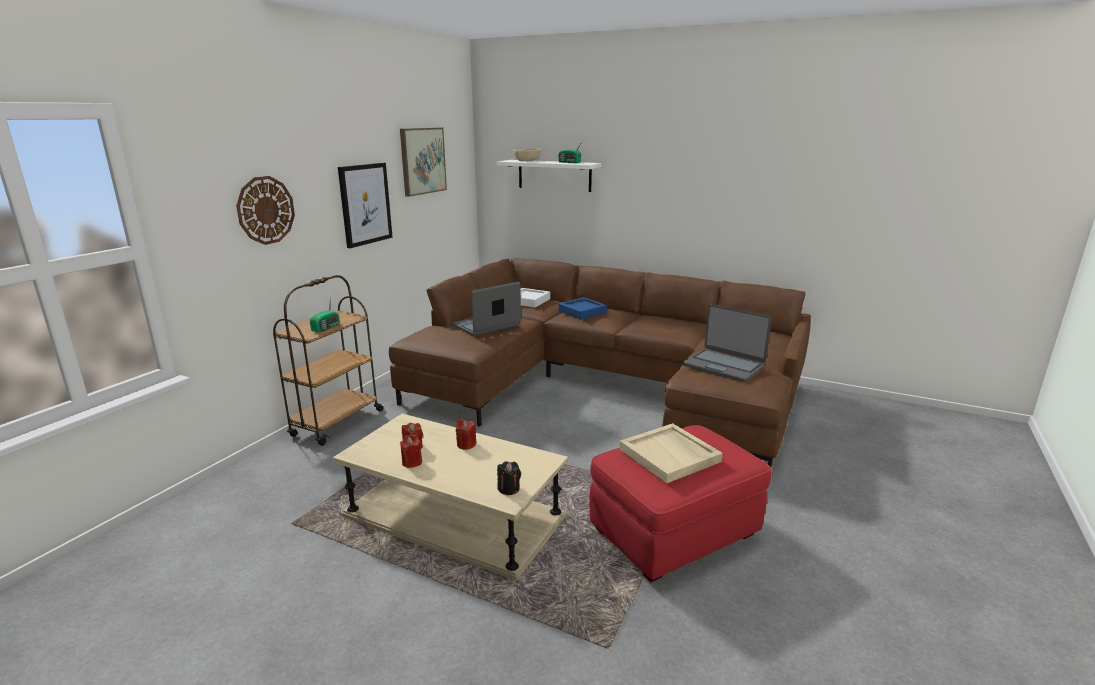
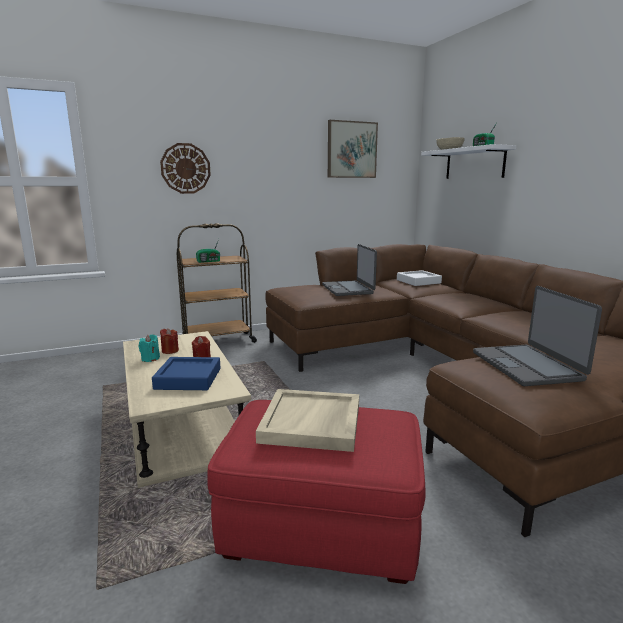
camera: 40 degrees right, 5 degrees down
picture [338,163,393,248] -> none
red candle [400,435,422,468] -> turquoise candle [139,335,160,362]
laptop [452,282,521,336] -> laptop turned 105 degrees counterclockwise [322,244,377,296]
black candle [497,461,521,495] -> none
blue tray [559,298,607,320] -> blue tray moved to [152,357,221,390]

